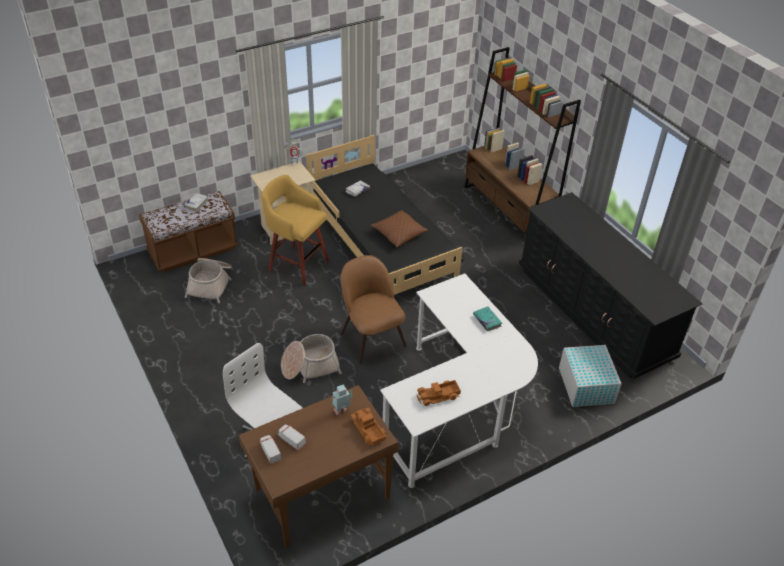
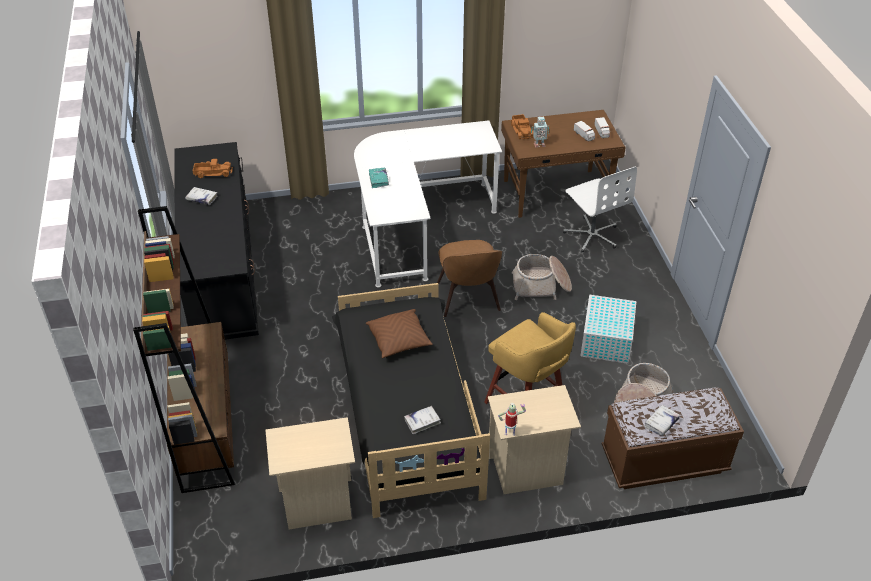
camera: 160 degrees left, 0 degrees up
toy truck [417,380,461,406] -> toy truck moved to [193,159,233,178]
white storage box [559,345,622,407] -> white storage box moved to [580,295,636,364]
none -> white book [185,187,218,205]
none -> beige nightstand [266,417,355,530]

